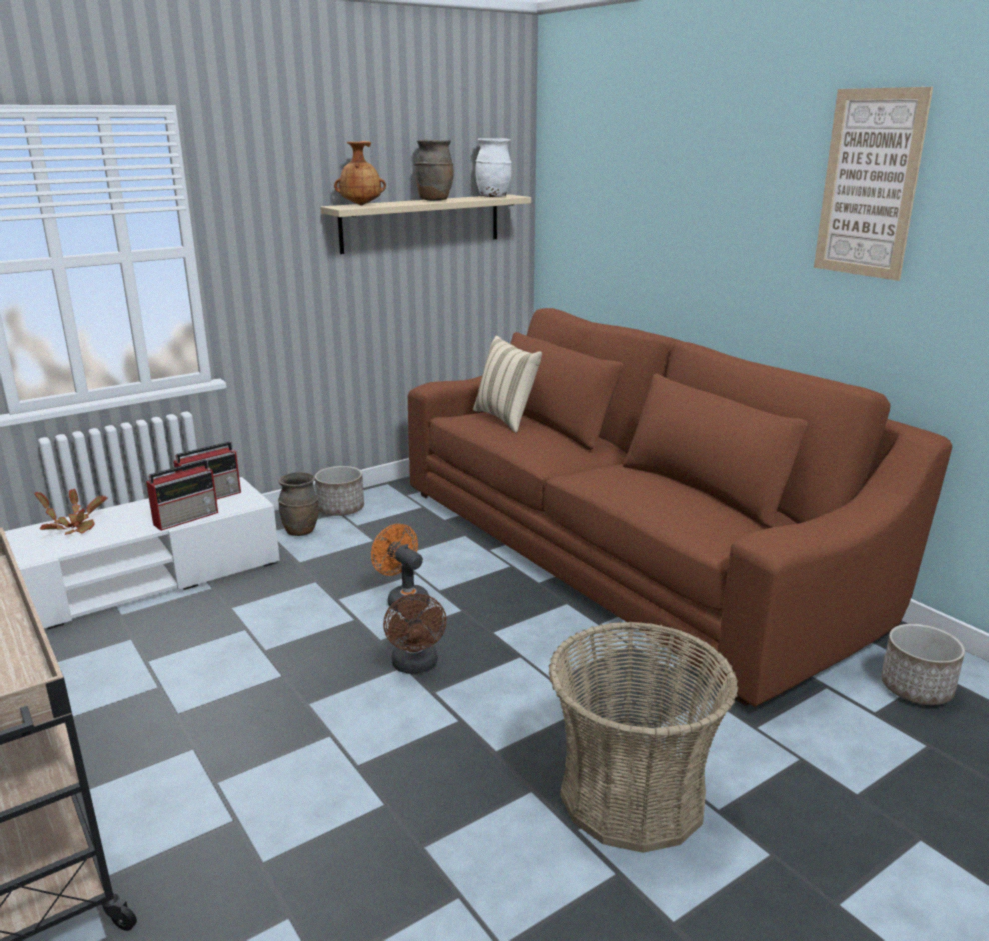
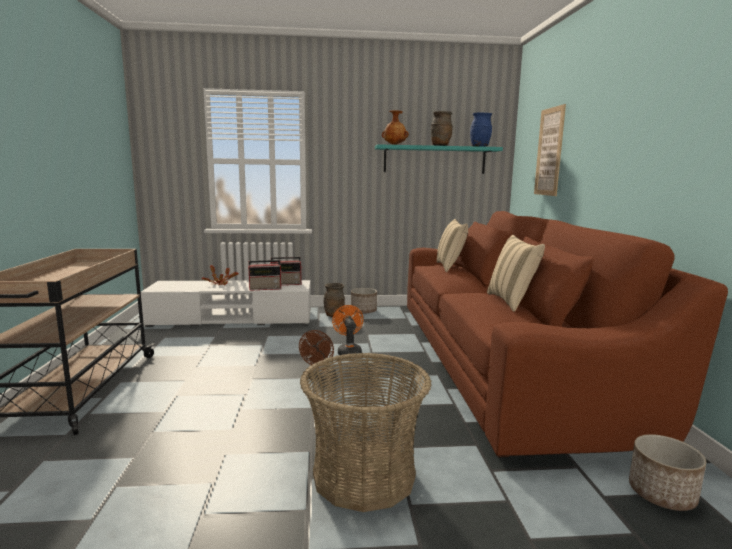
camera: 30 degrees right, 10 degrees down
beige shelf [320,194,531,254] -> turquoise shelf [375,144,503,174]
white vase [475,138,512,197] -> blue vase [470,112,492,147]
picture [814,87,933,281] -> picture moved to [534,104,566,196]
none -> beige pillow [487,235,545,312]

